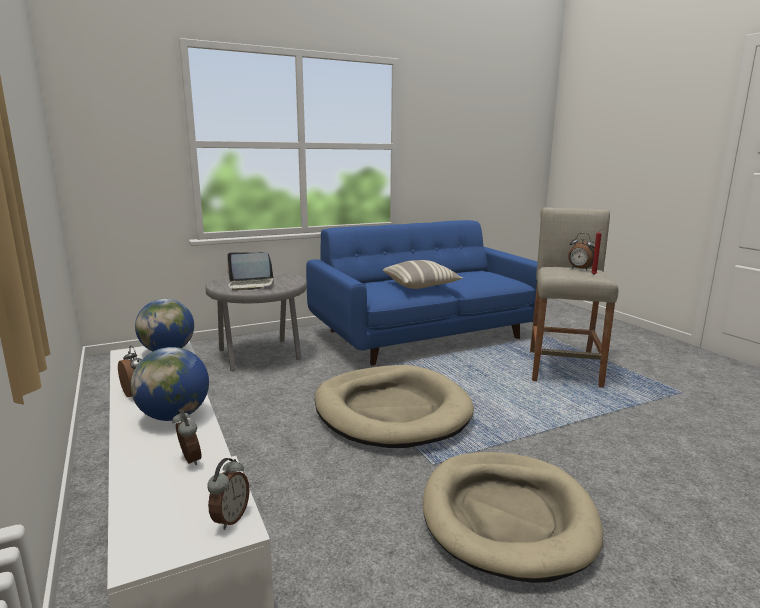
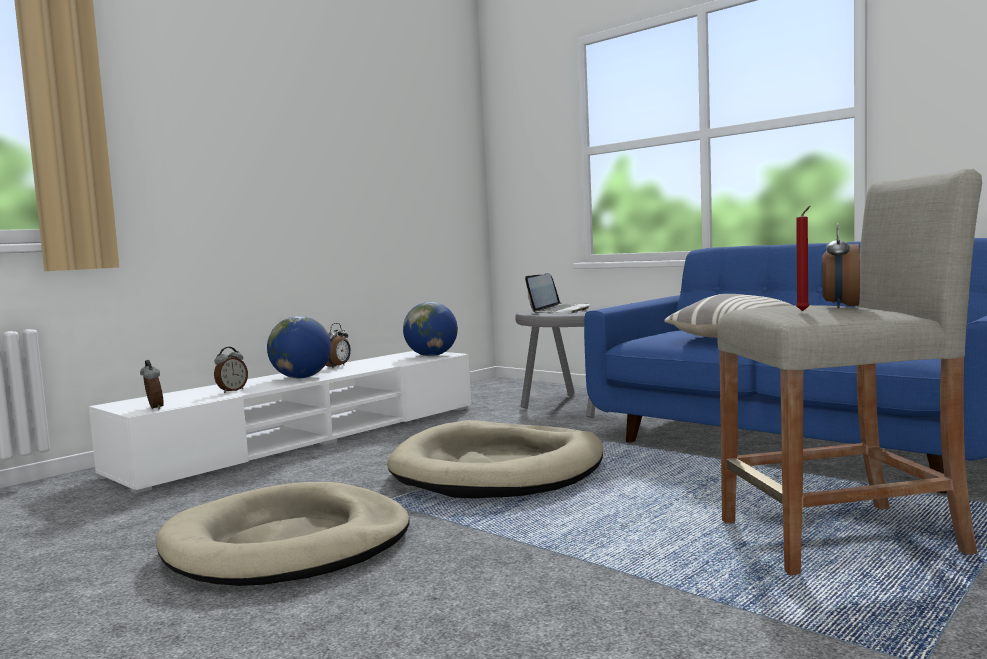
camera: 70 degrees right, 10 degrees down
alarm clock [207,458,249,530] -> alarm clock turned 120 degrees counterclockwise [140,360,164,410]
laptop [227,252,275,291] -> laptop turned 120 degrees counterclockwise [525,273,589,313]

